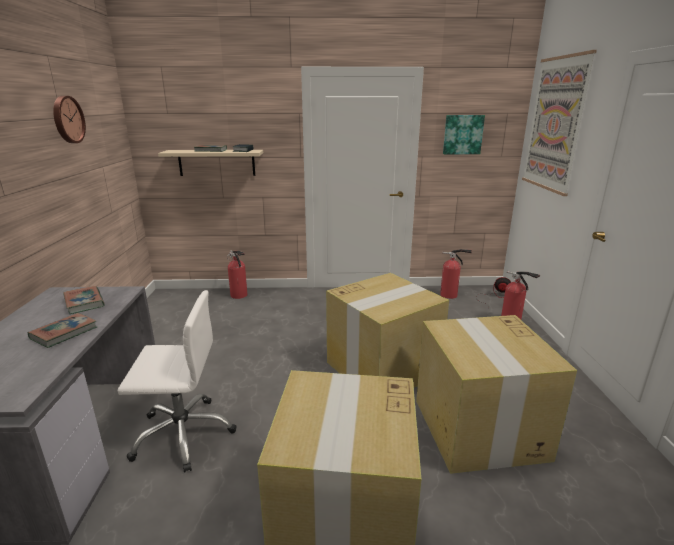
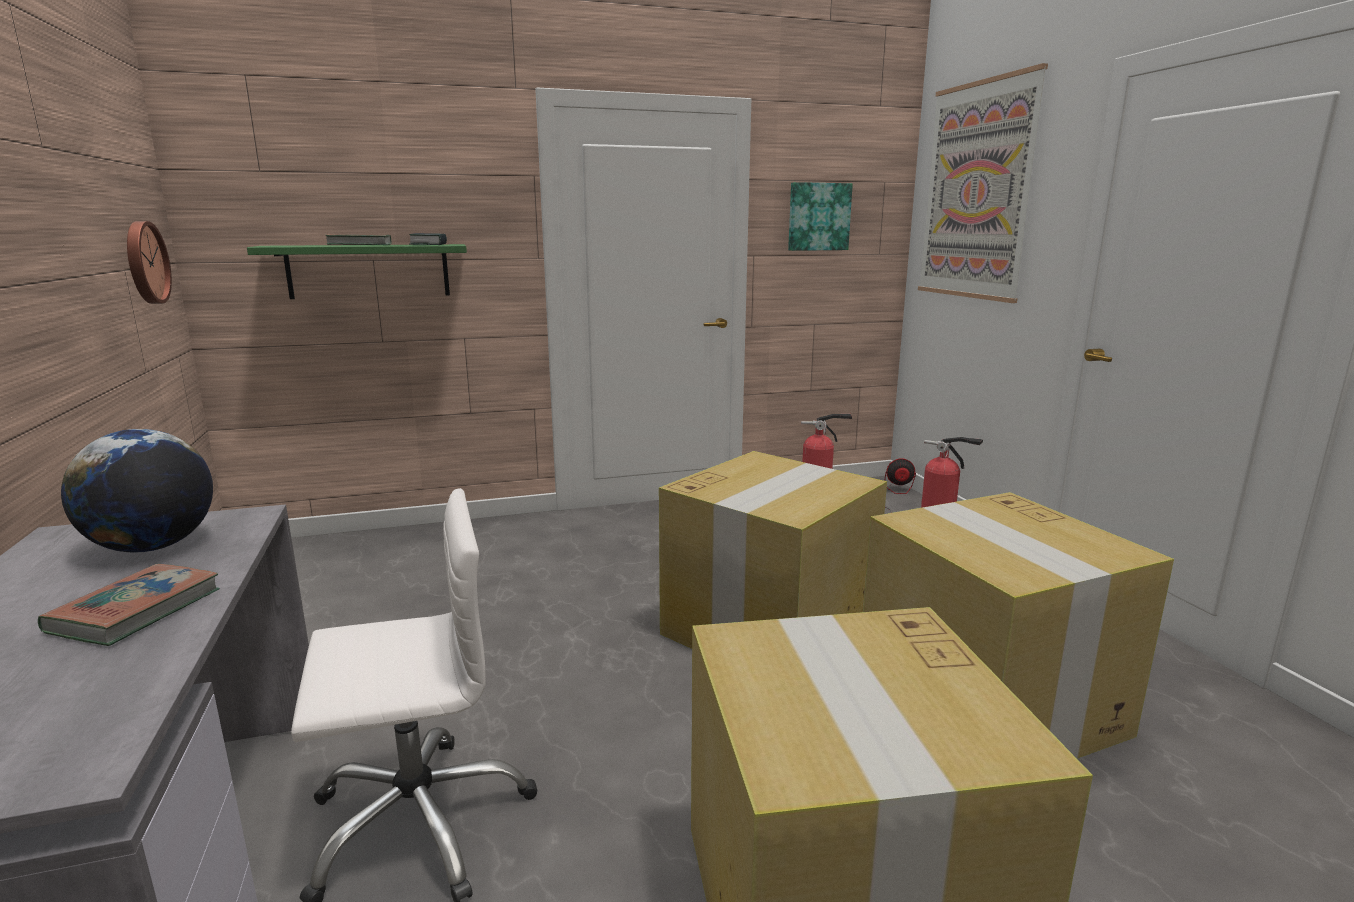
camera: 15 degrees left, 5 degrees down
wall clock [53,96,86,143] -> wall clock moved to [127,221,172,304]
book [63,286,105,314] -> globe [61,429,213,552]
beige shelf [158,150,263,176] -> green shelf [247,244,467,299]
fire extinguisher [227,250,248,299] -> none

